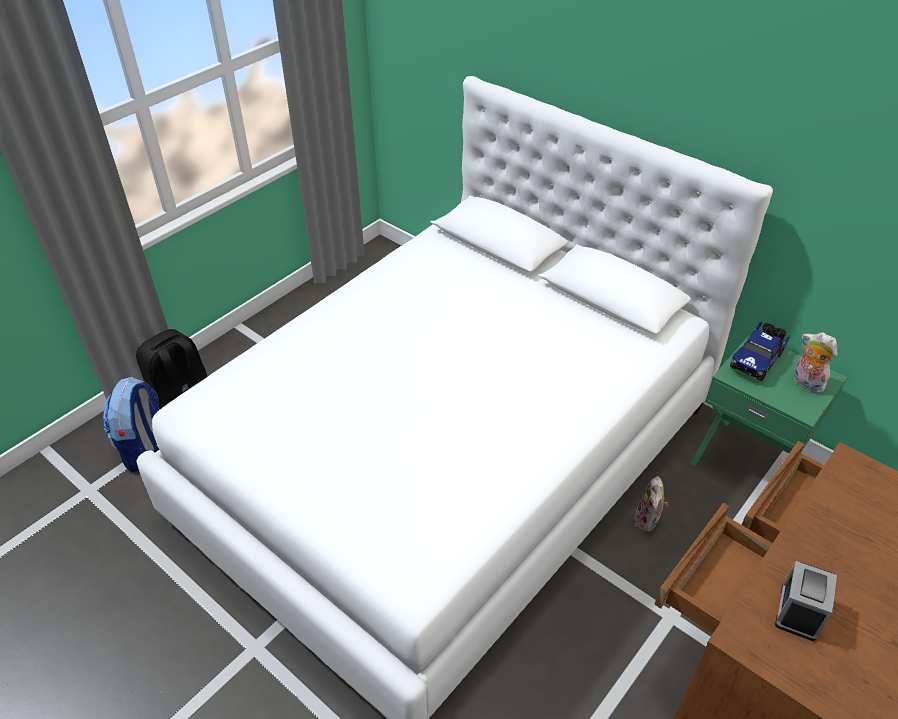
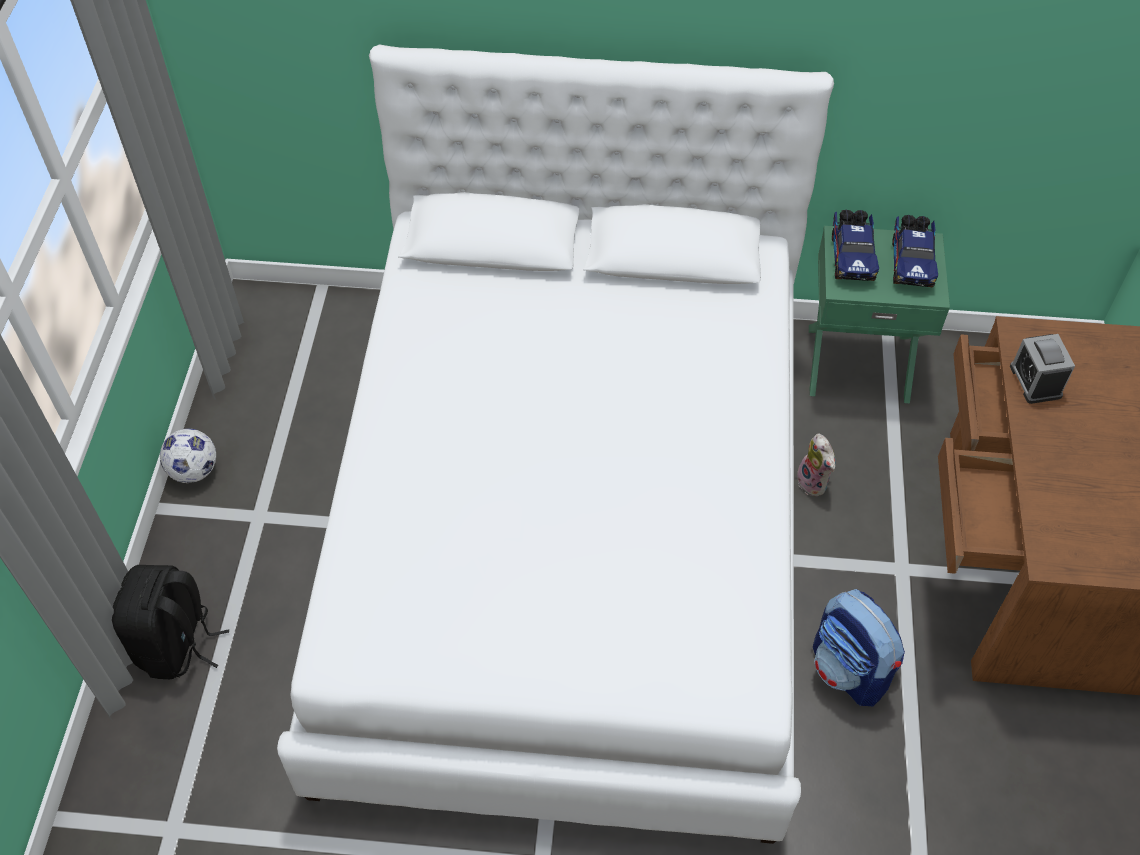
camera: 35 degrees left, 10 degrees up
backpack [103,377,160,472] -> backpack moved to [813,589,905,706]
alarm clock [775,561,837,641] -> alarm clock moved to [1010,334,1075,404]
plush toy [793,332,837,393] -> toy truck [892,215,938,288]
none -> football [160,428,216,483]

